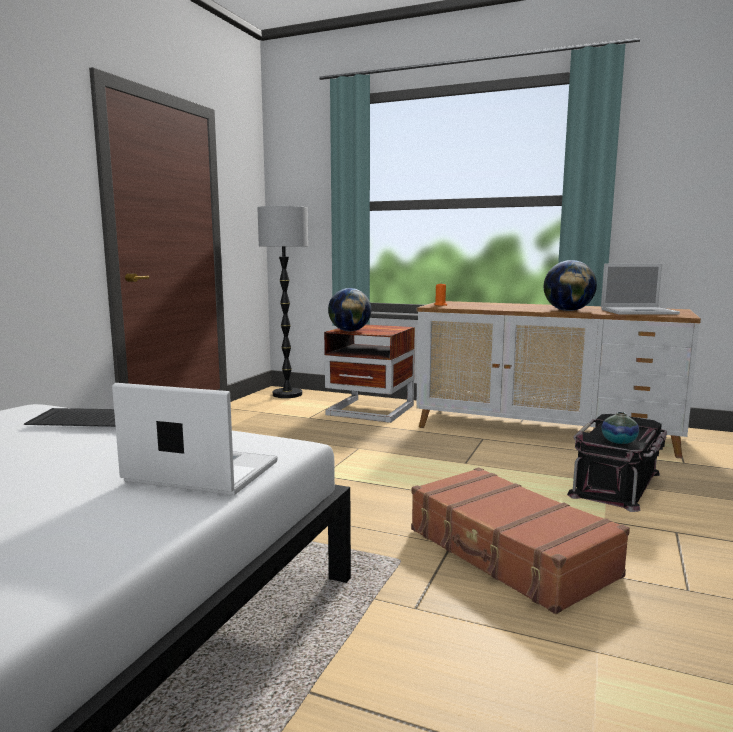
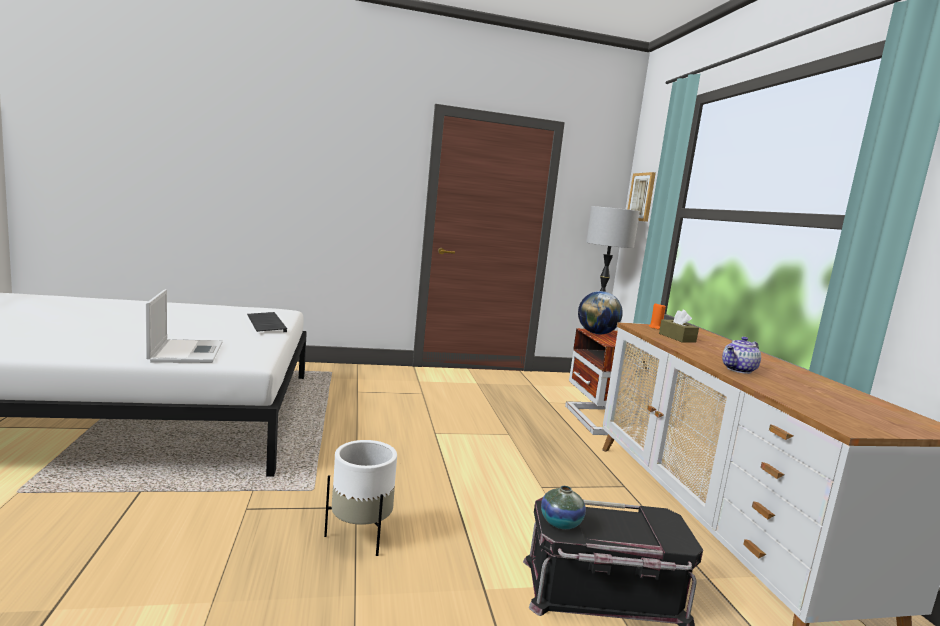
camera: 55 degrees right, 0 degrees up
brown suitcase [411,467,630,614] -> white planter [324,440,397,556]
globe [544,260,597,311] -> teapot [722,337,761,374]
laptop [601,263,680,315] -> none
none -> picture [628,172,656,222]
none -> brown tissue box [659,309,699,343]

